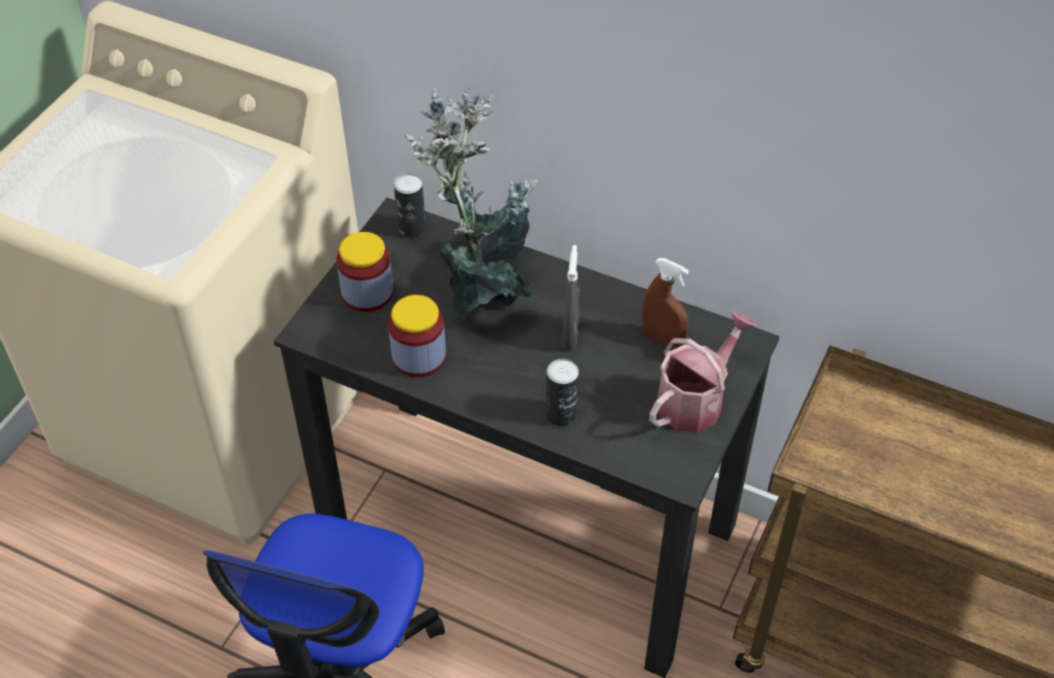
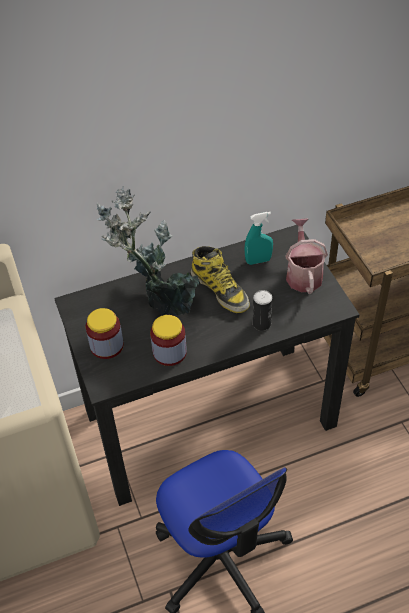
camera: 45 degrees left, 0 degrees up
can [394,173,426,238] -> none
grey spray bottle [562,245,580,350] -> boot [191,246,250,313]
brown spray bottle [642,258,689,349] -> turquoise spray bottle [244,212,273,265]

